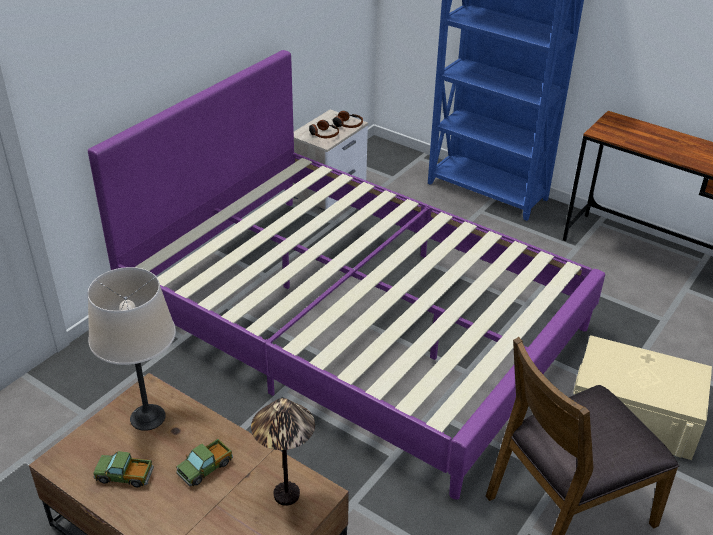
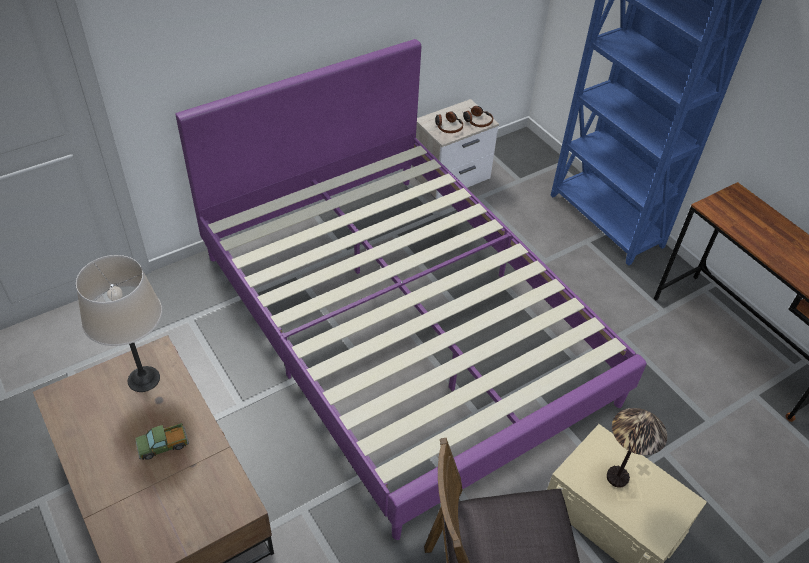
camera: 20 degrees right, 10 degrees up
toy truck [94,451,154,487] -> none
table lamp [251,398,315,506] -> table lamp moved to [607,408,667,488]

